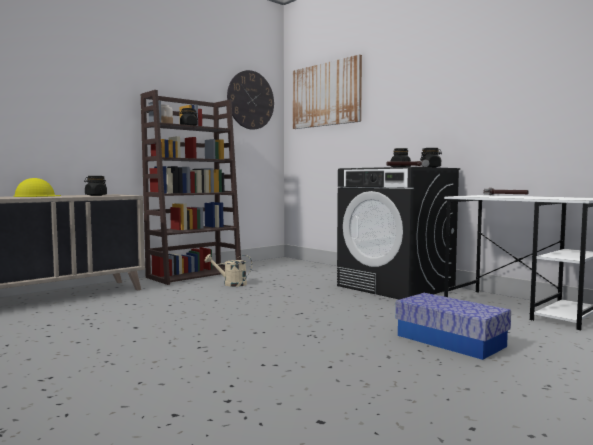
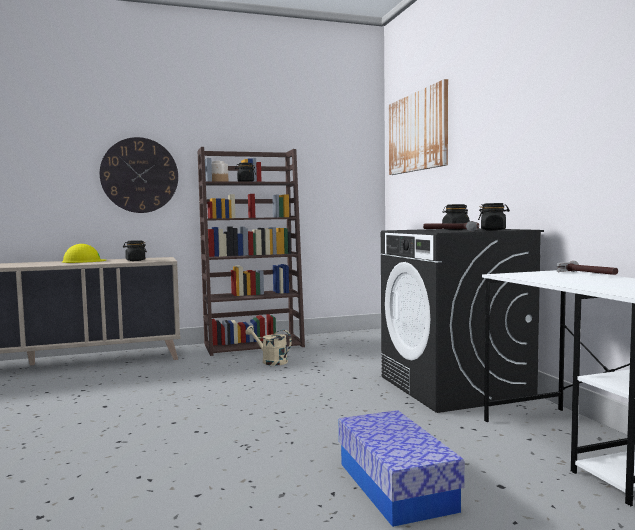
camera: 25 degrees right, 0 degrees up
wall clock [227,70,274,130] -> wall clock moved to [100,137,178,213]

